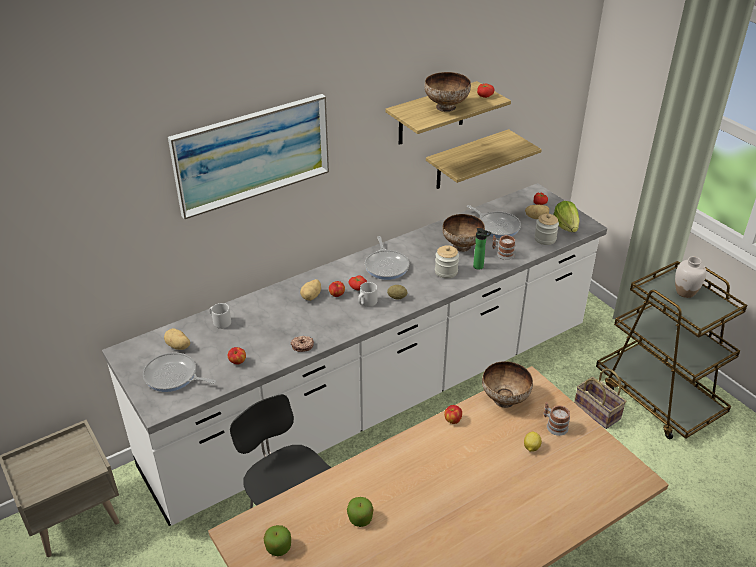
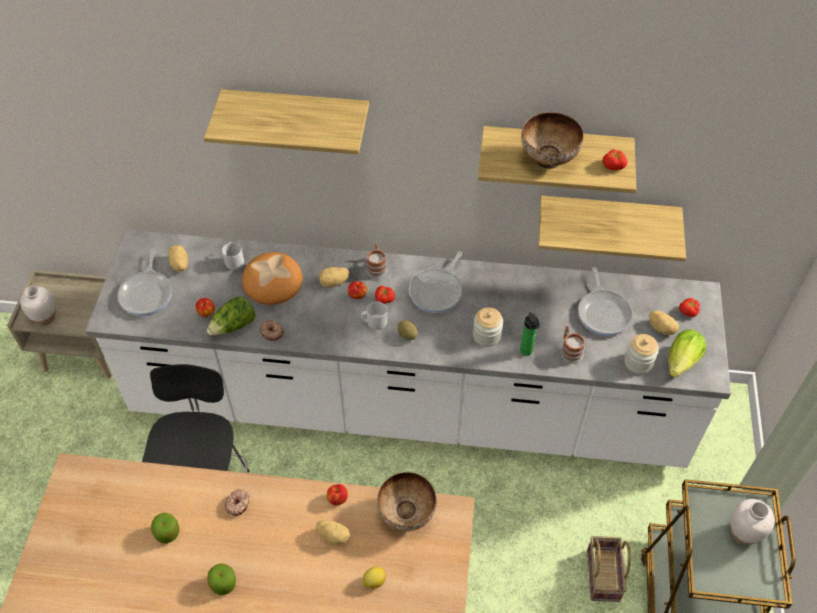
camera: 40 degrees right, 15 degrees up
frying pan [143,352,216,392] -> frying pan turned 150 degrees counterclockwise [117,249,172,316]
picture [168,94,329,220] -> shelf [204,89,369,154]
apple [264,525,291,556] -> apple moved to [207,563,236,595]
bowl [442,214,485,252] -> none
mug [543,402,570,436] -> mug moved to [366,243,387,279]
none -> white vase [20,286,56,325]
none -> lettuce [207,296,256,336]
none -> donut [225,489,249,516]
none -> bread [242,252,303,305]
none -> potato [316,520,350,545]

